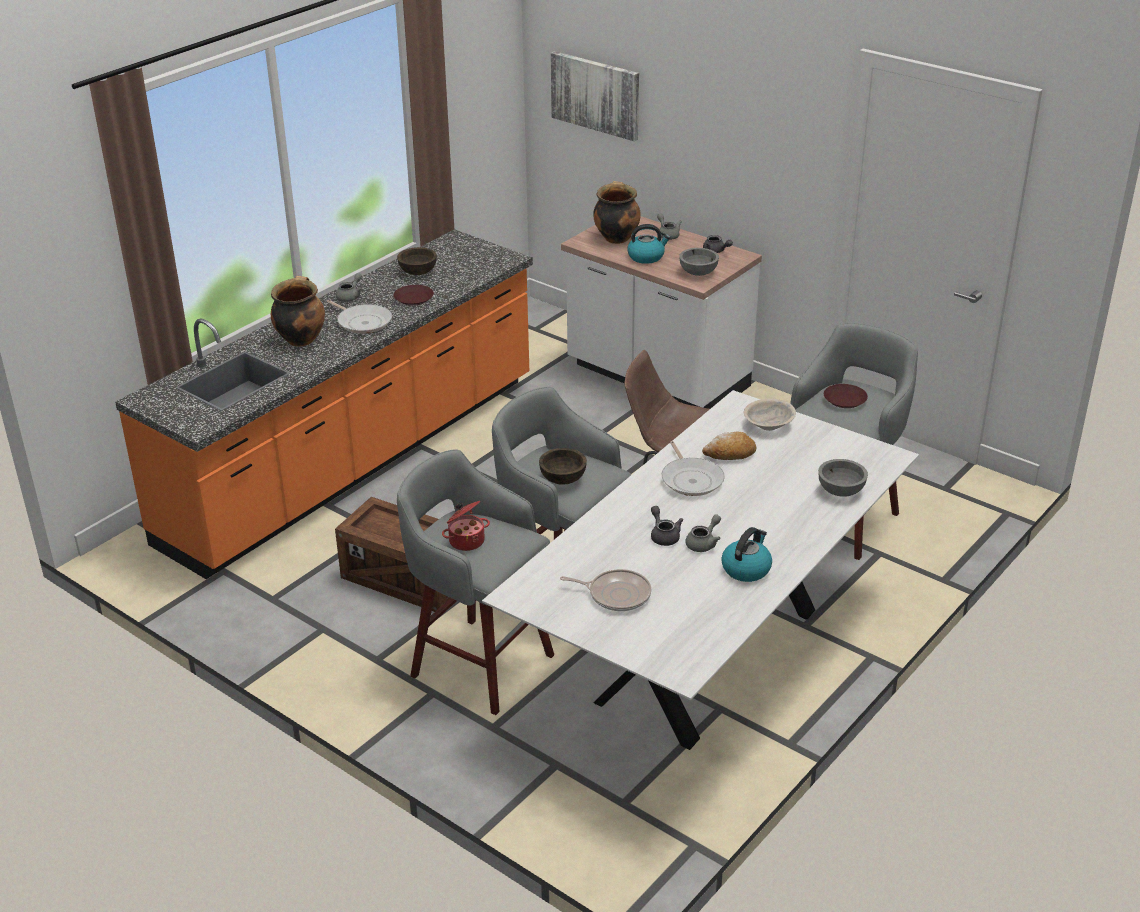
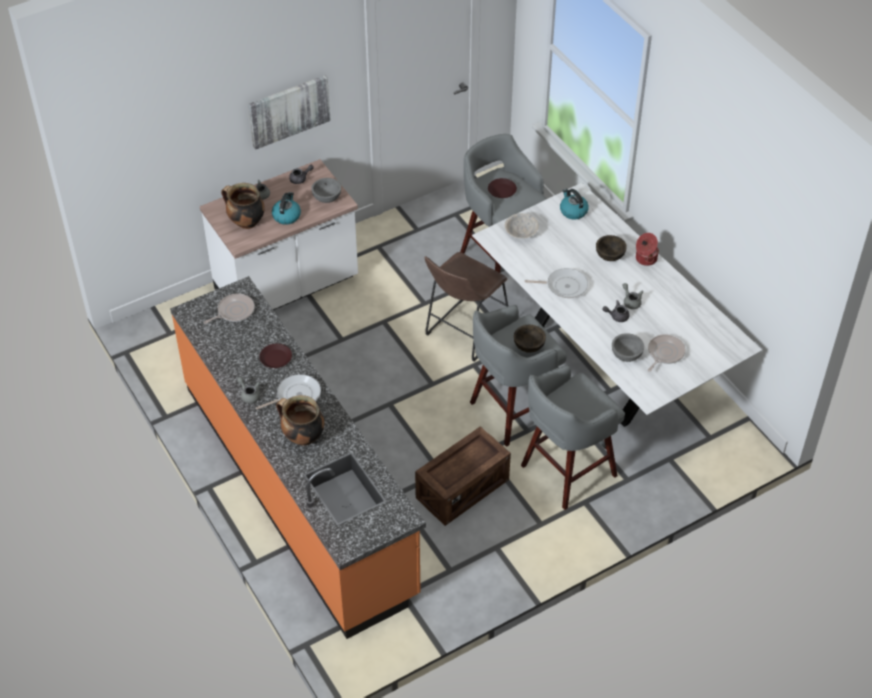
camera: 70 degrees left, 15 degrees up
brown bowl [397,247,437,275] -> brown bowl moved to [596,235,627,261]
cooking pot [442,501,490,551] -> cooking pot moved to [636,233,659,266]
picture [550,51,639,141] -> picture moved to [248,75,331,150]
bread [702,432,756,460] -> none
kettle [721,527,772,582] -> kettle moved to [560,189,589,220]
grey bowl [818,459,868,497] -> grey bowl moved to [612,333,644,362]
none -> frying pan [204,294,255,324]

